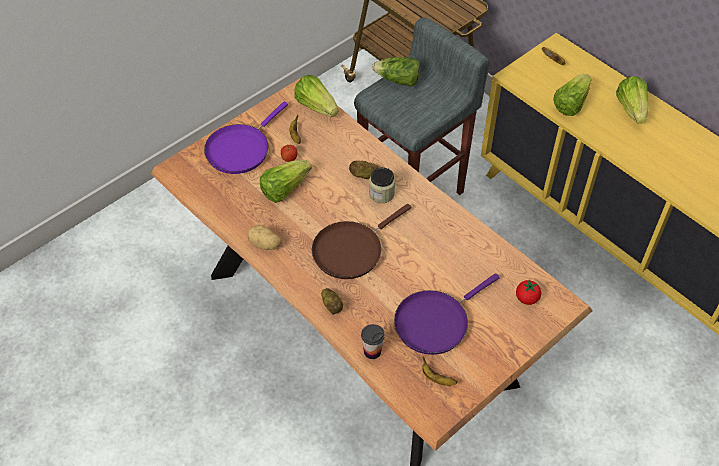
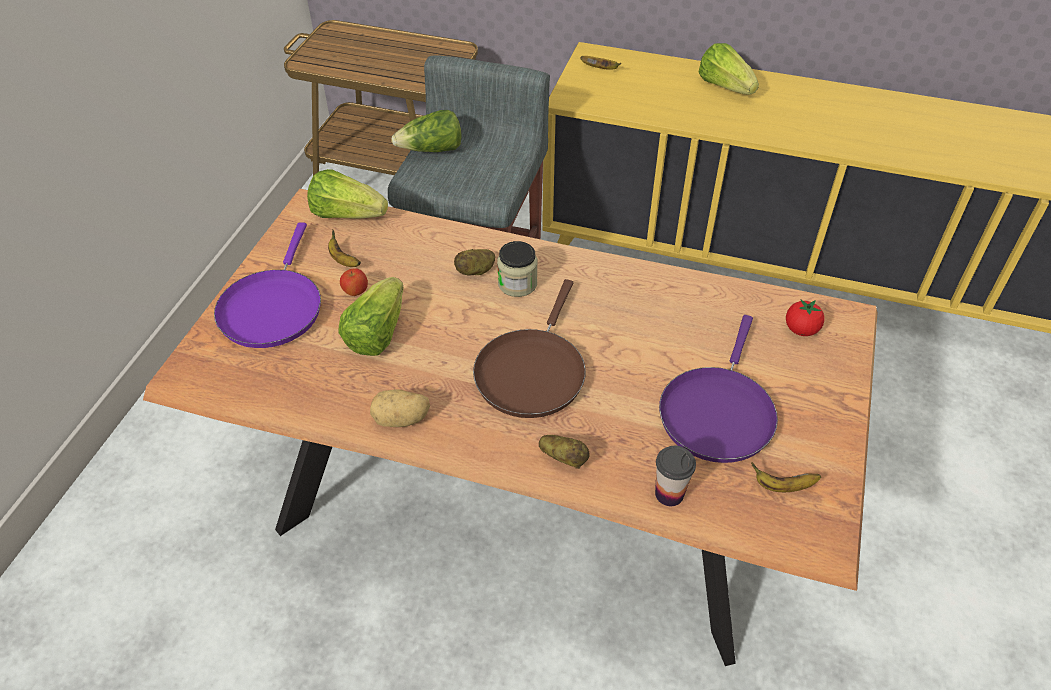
camera: 30 degrees left, 5 degrees down
lettuce [553,74,592,116] -> none

